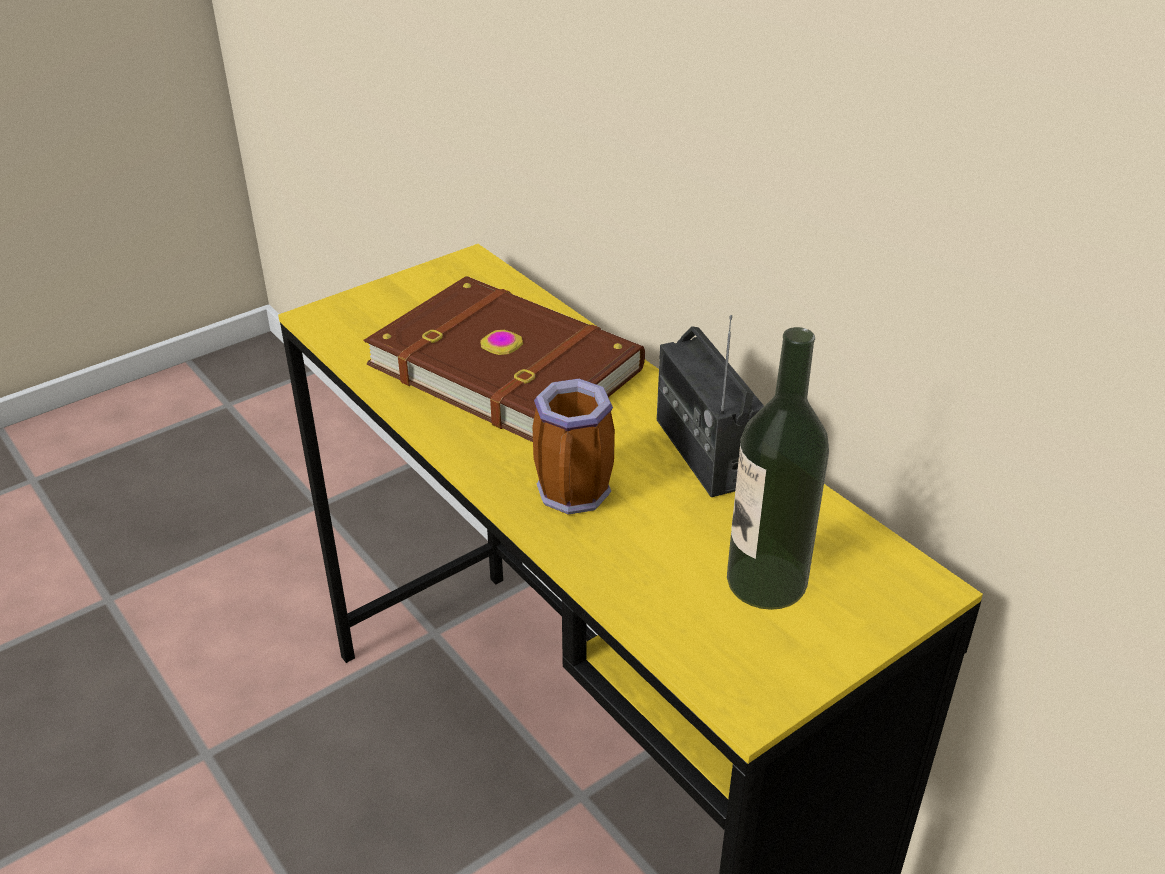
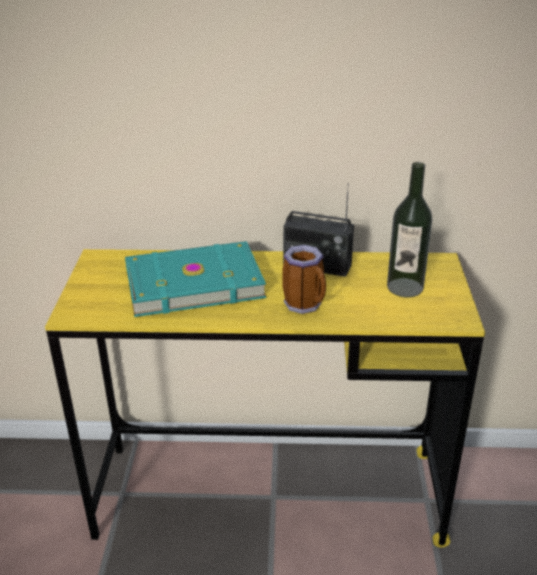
camera: 50 degrees left, 5 degrees down
brown book [363,276,645,442] -> turquoise book [125,241,266,317]

